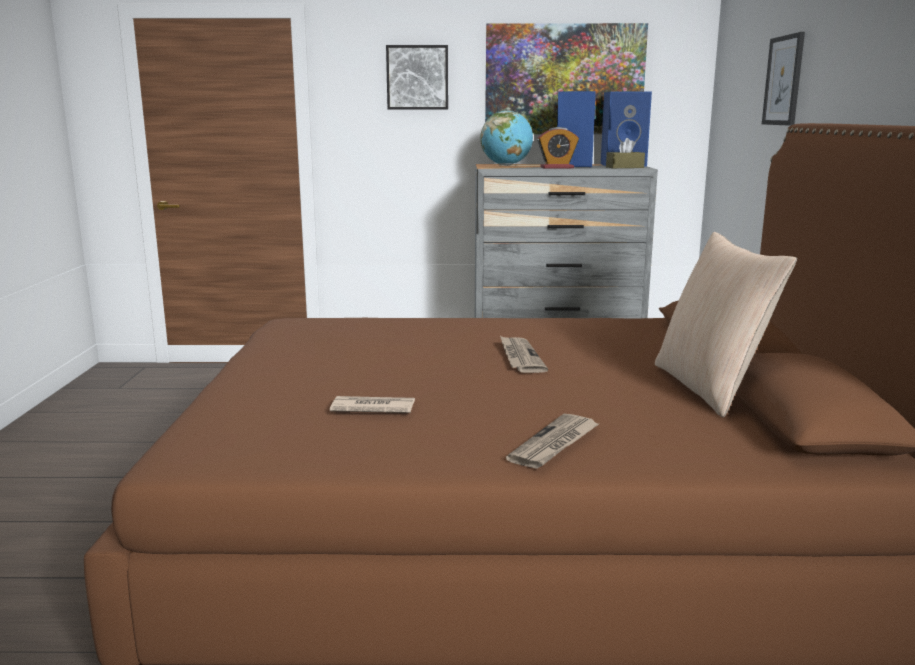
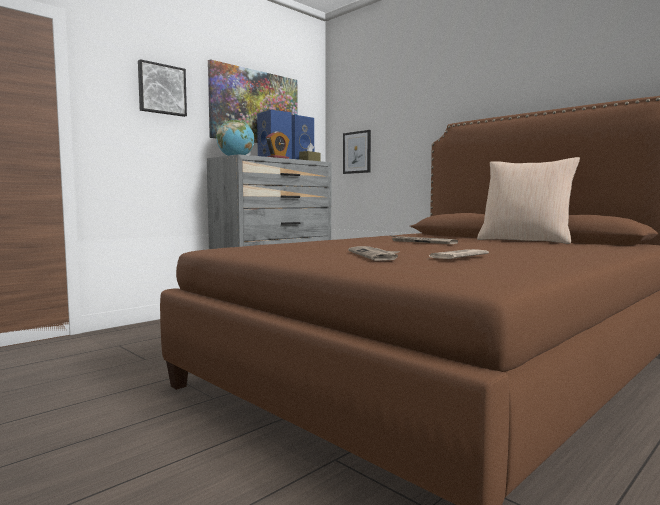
camera: 45 degrees left, 10 degrees down
newspaper [506,414,599,469] -> newspaper moved to [348,246,400,261]
picture [762,32,805,126] -> picture moved to [343,130,371,174]

